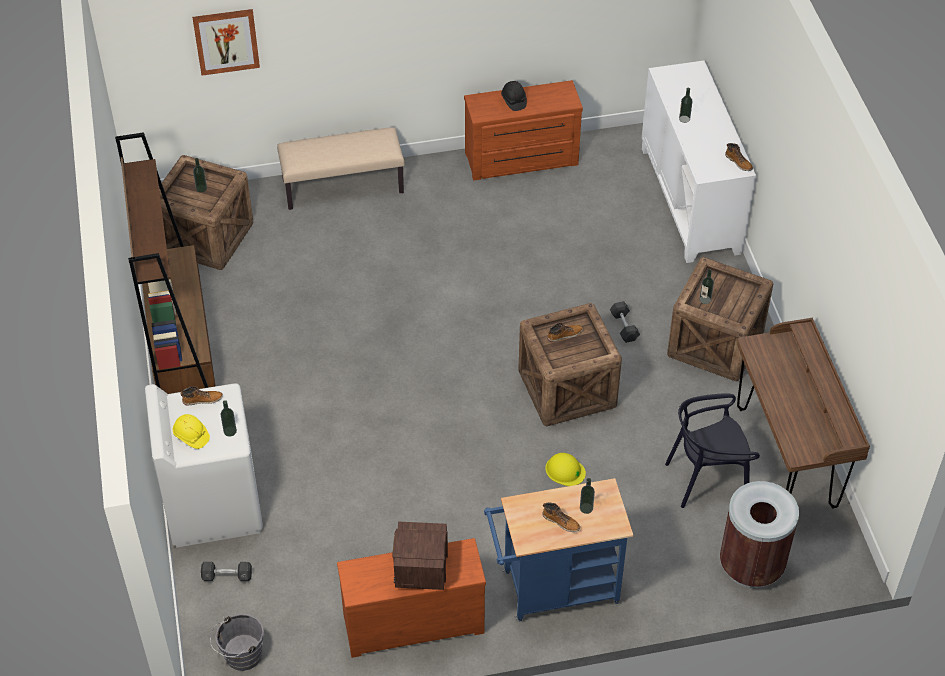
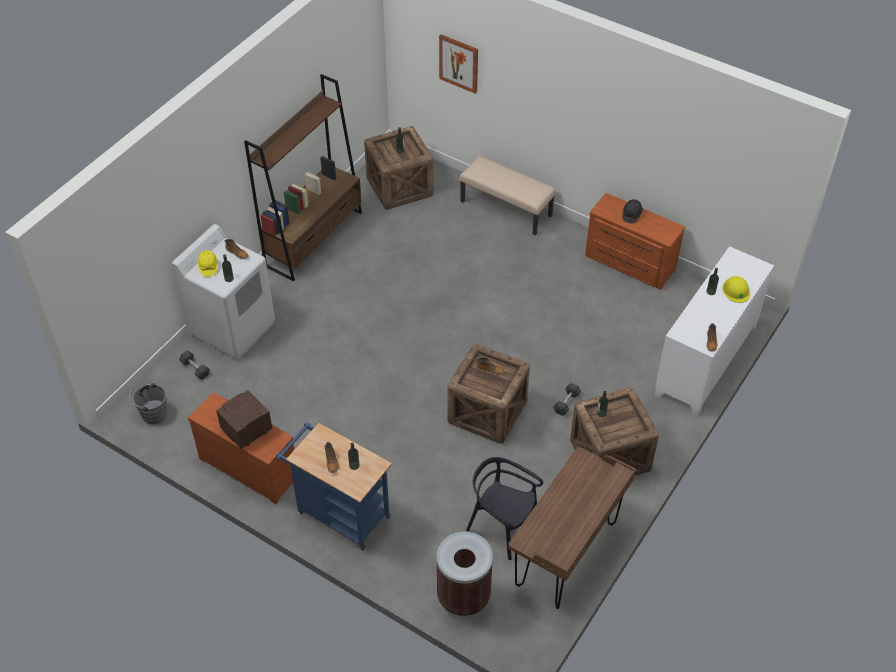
camera: 45 degrees right, 0 degrees up
yellow hard hat [545,453,586,486] -> yellow hard hat moved to [723,276,750,303]

